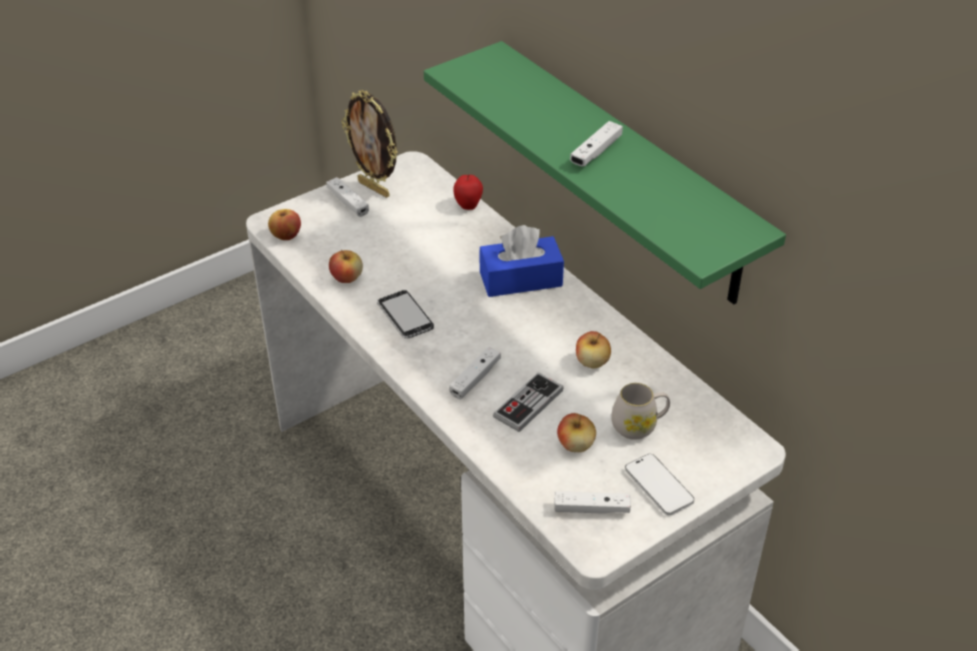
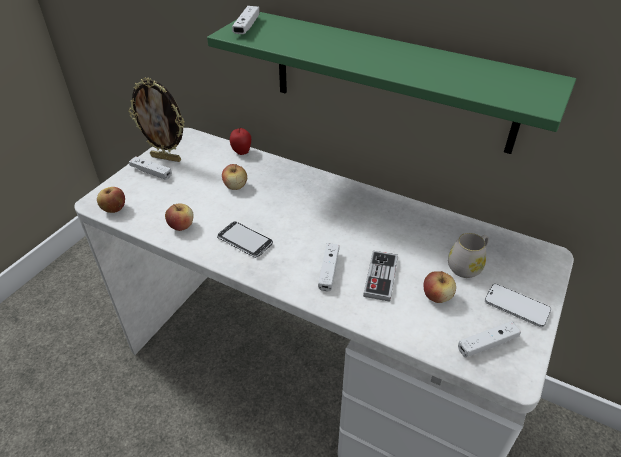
camera: 25 degrees left, 0 degrees up
blue tissue box [479,225,564,297] -> none
white game controller [570,121,623,167] -> white game controller moved to [232,6,259,34]
apple [576,331,611,369] -> apple moved to [222,164,247,190]

